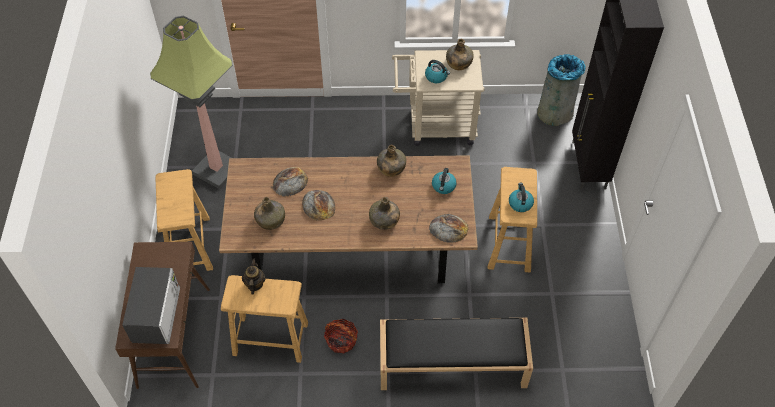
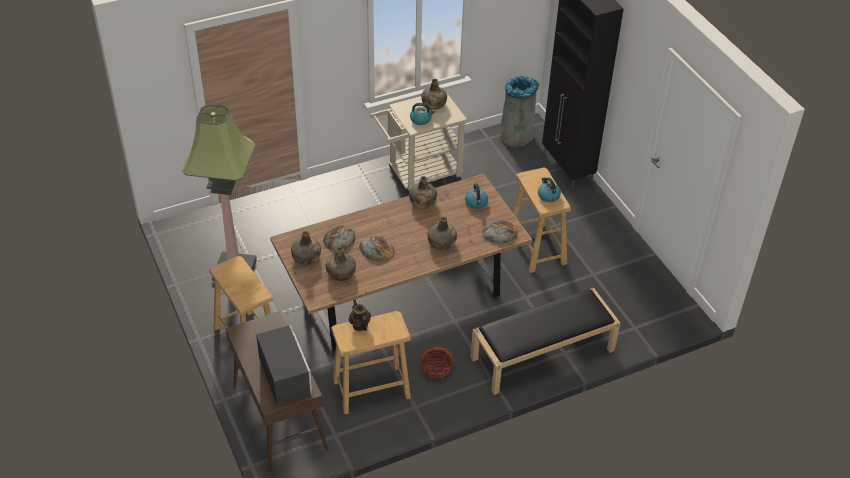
camera: 25 degrees left, 10 degrees down
none -> green bottle [291,231,321,265]

